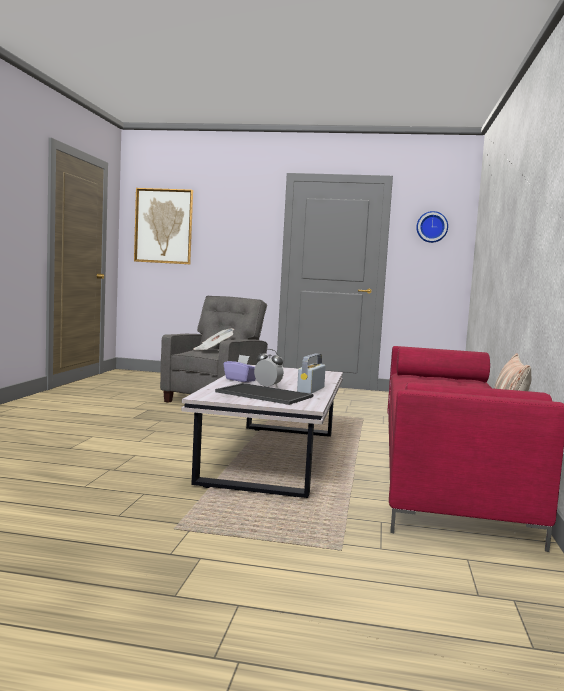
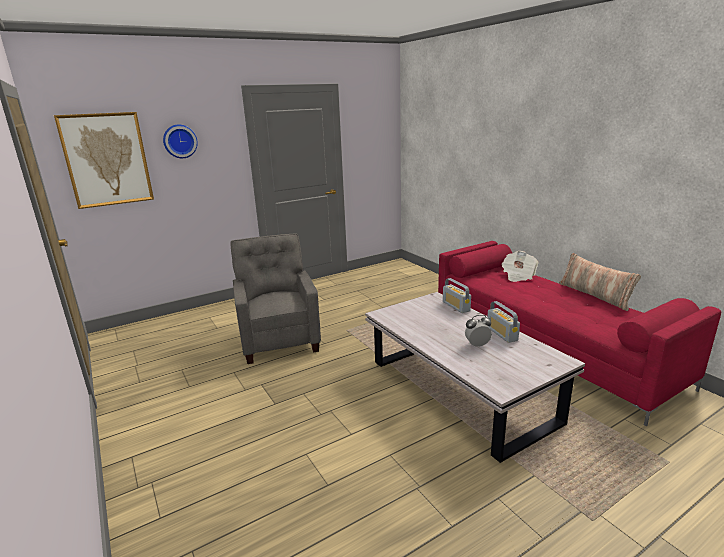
camera: 40 degrees left, 15 degrees up
newspaper [193,328,234,350] -> newspaper moved to [501,251,538,282]
tray [215,383,313,405] -> none
purple tissue box [223,355,256,382] -> none
wall clock [416,211,448,243] -> wall clock moved to [163,124,198,158]
none -> radio [443,278,471,313]

